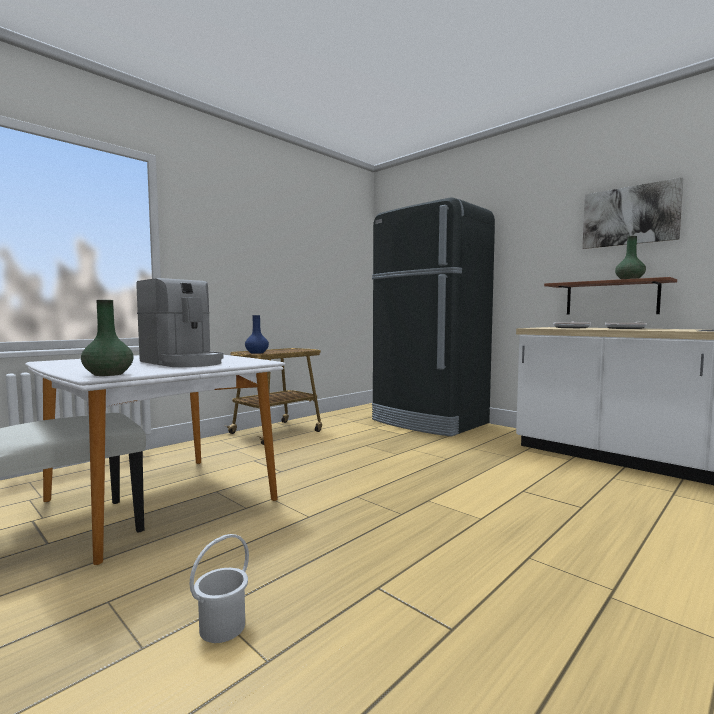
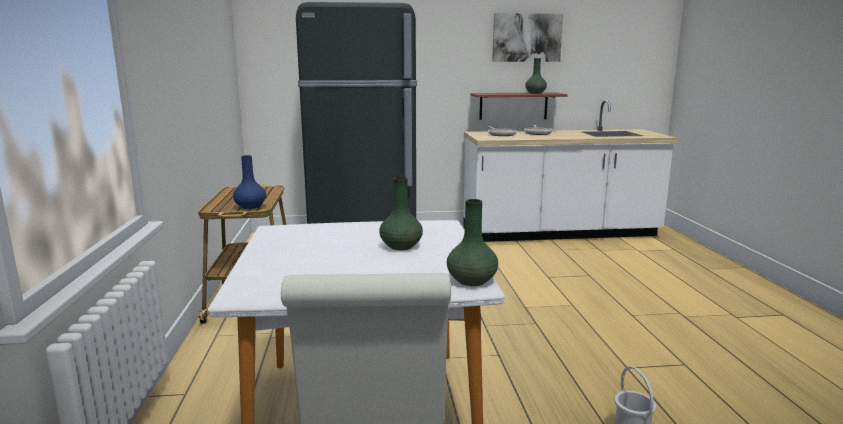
camera: 50 degrees left, 10 degrees up
coffee machine [136,278,224,367] -> green vase [379,177,423,250]

